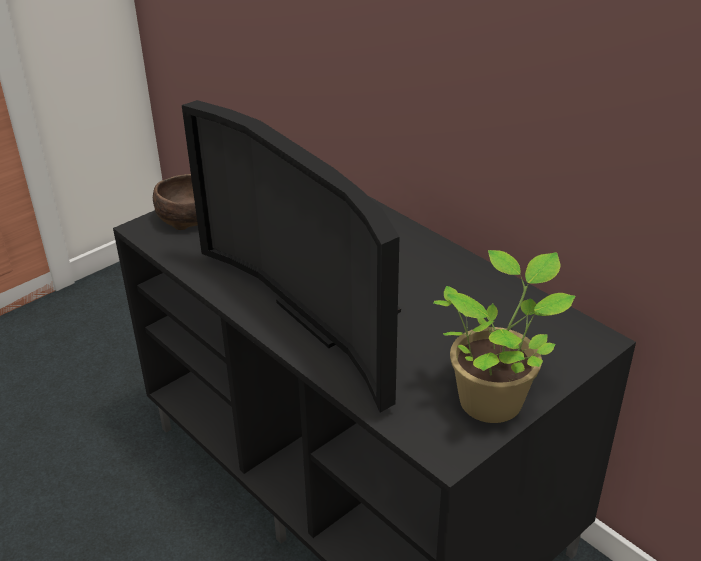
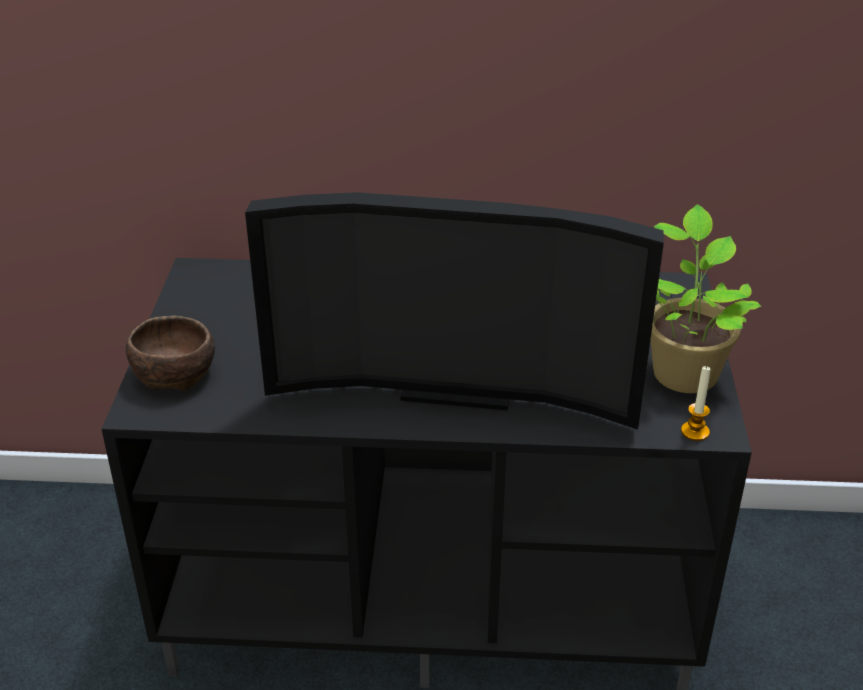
camera: 45 degrees left, 0 degrees up
none -> candle [681,366,710,441]

